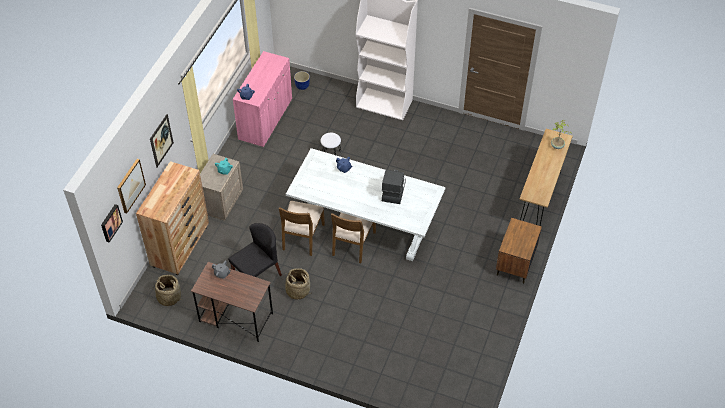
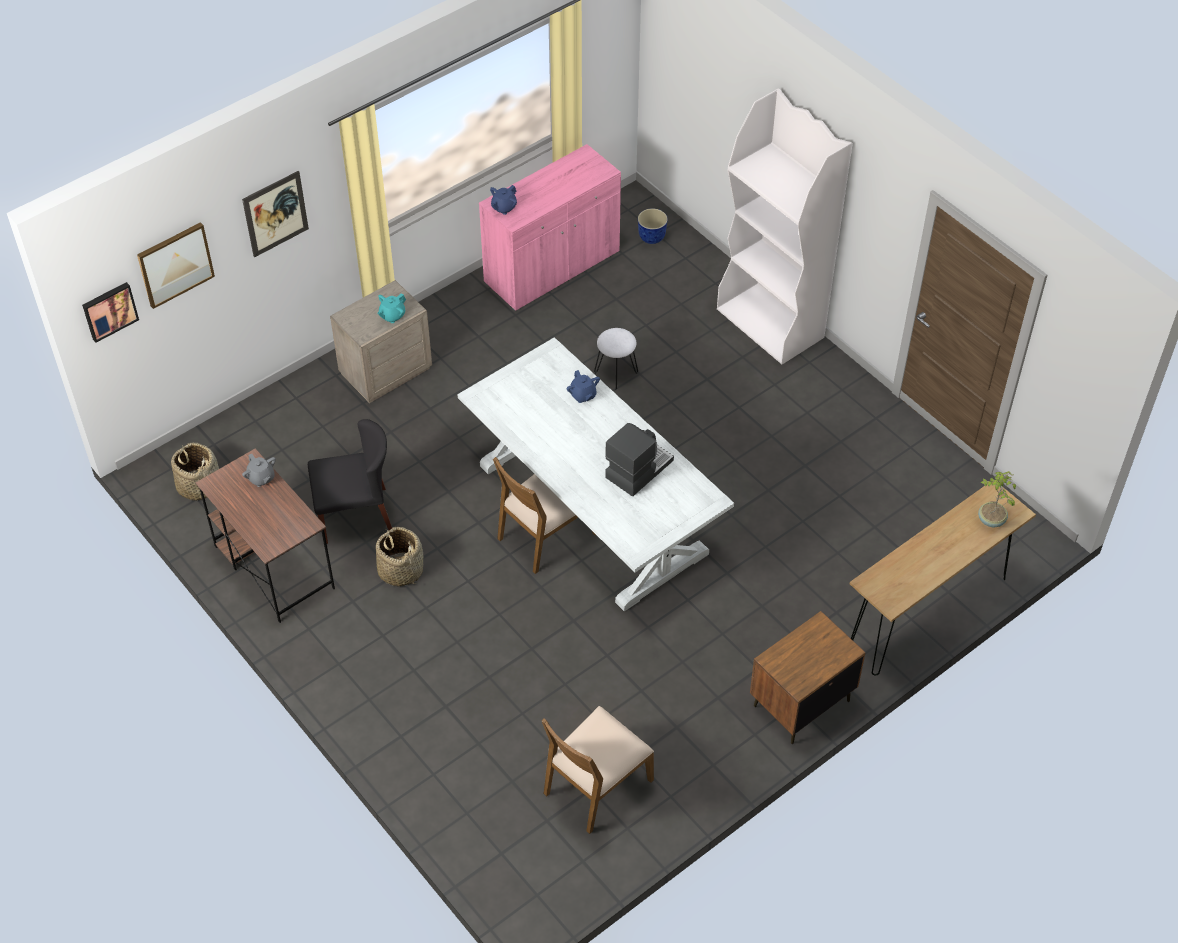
camera: 30 degrees right, 0 degrees up
brown dresser [136,161,209,275] -> none
brown chair [279,201,325,256] -> brown chair moved to [542,706,654,834]

